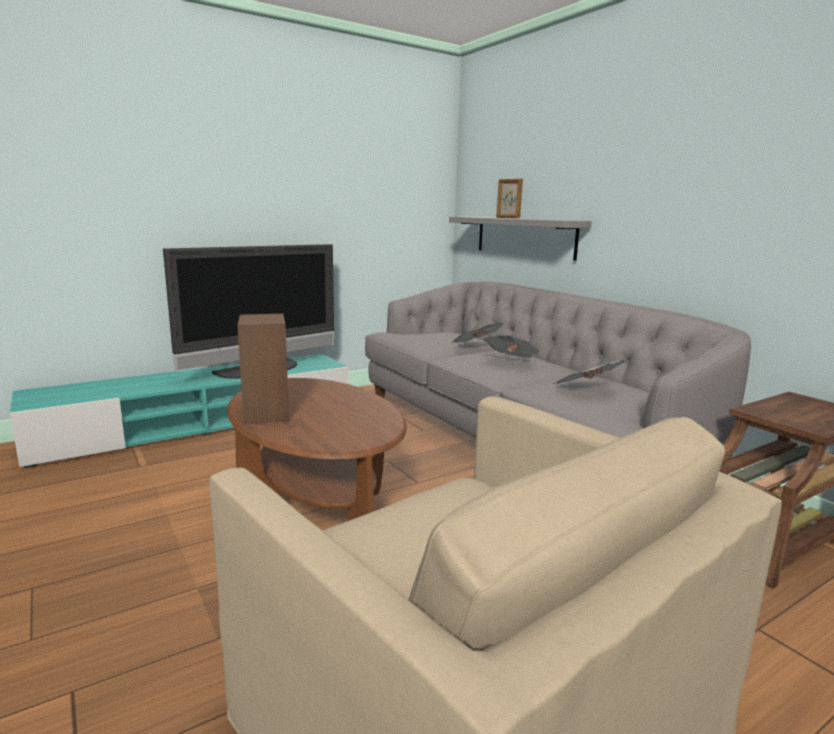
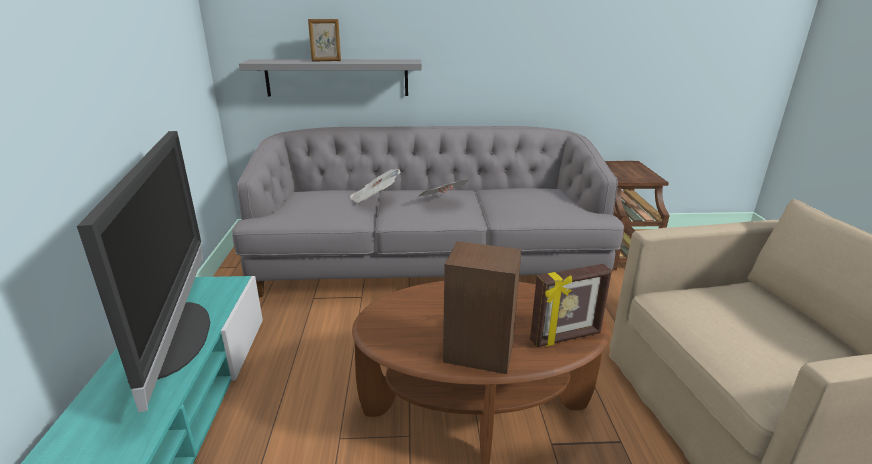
camera: 60 degrees left, 10 degrees up
newspaper [553,360,626,384] -> none
none -> picture frame [530,264,612,347]

